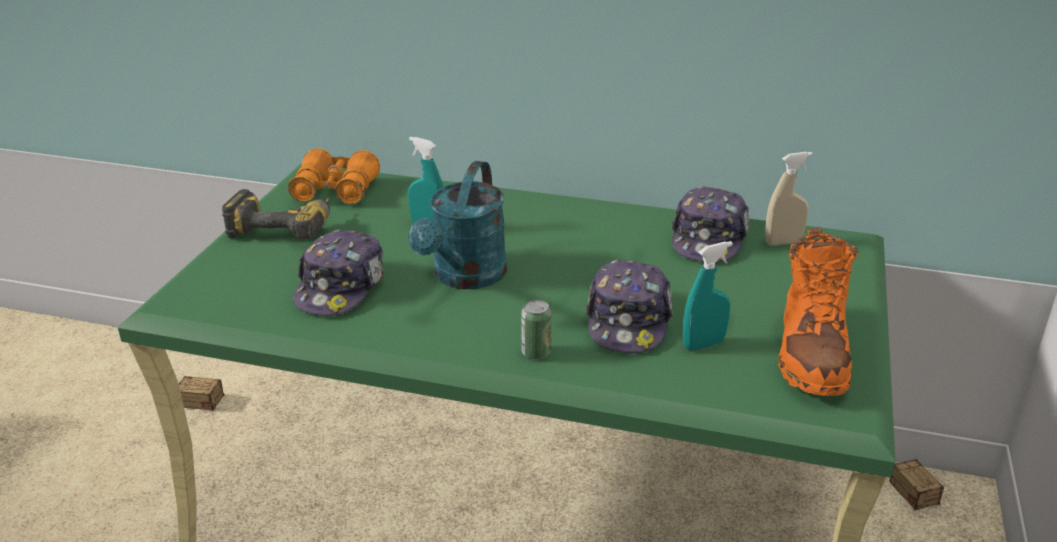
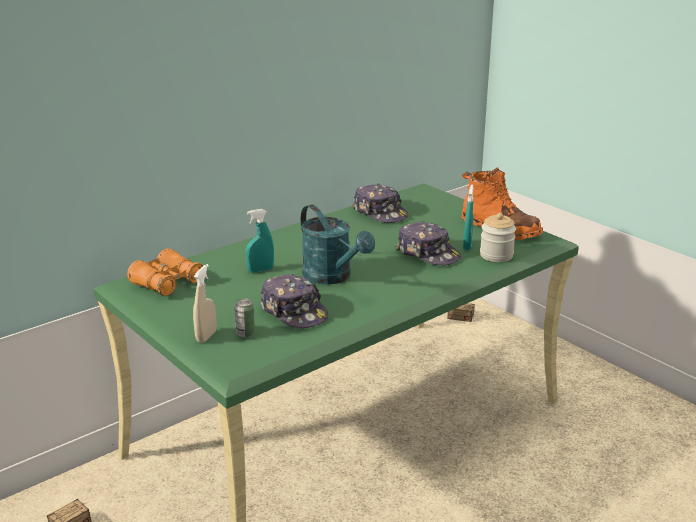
camera: 55 degrees left, 5 degrees down
power drill [222,189,330,239] -> none
can [521,300,552,360] -> can moved to [234,299,255,338]
beige spray bottle [765,152,813,246] -> beige spray bottle moved to [193,264,216,343]
none -> jar [480,213,516,262]

